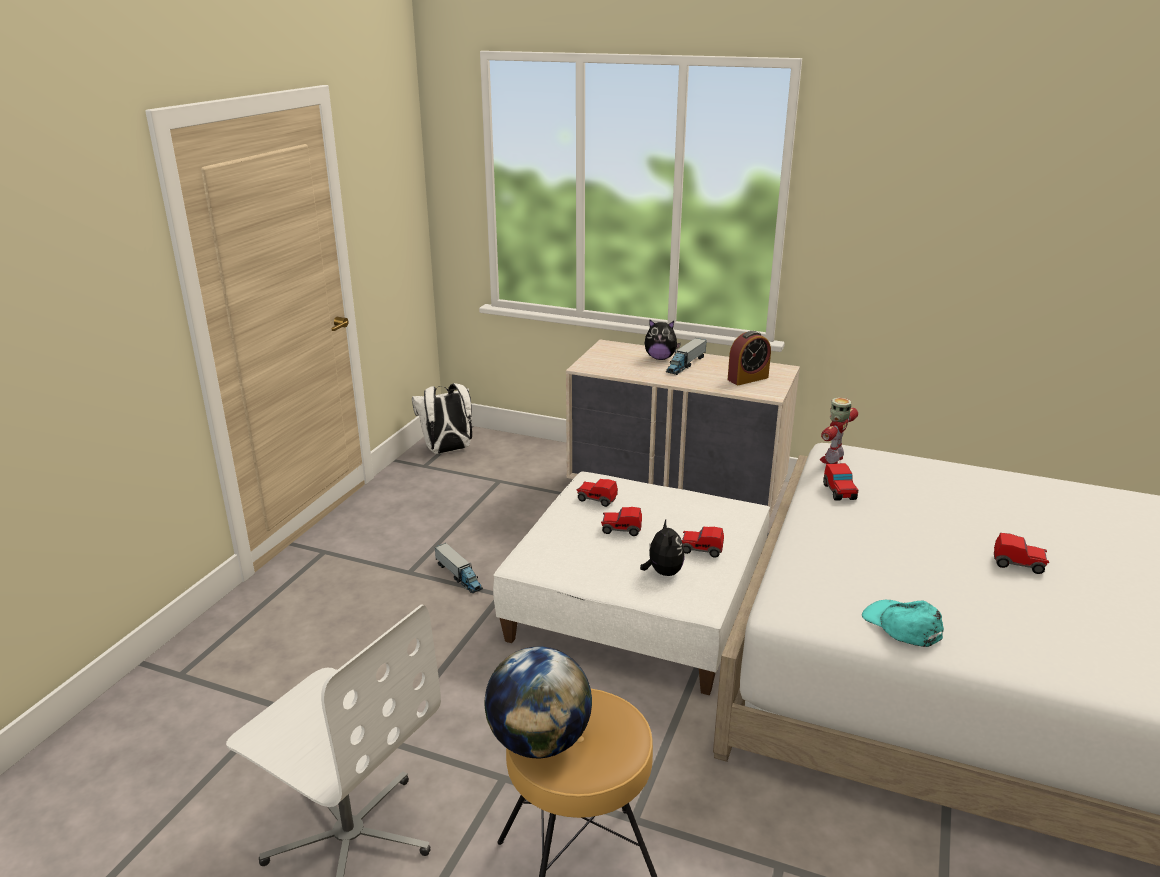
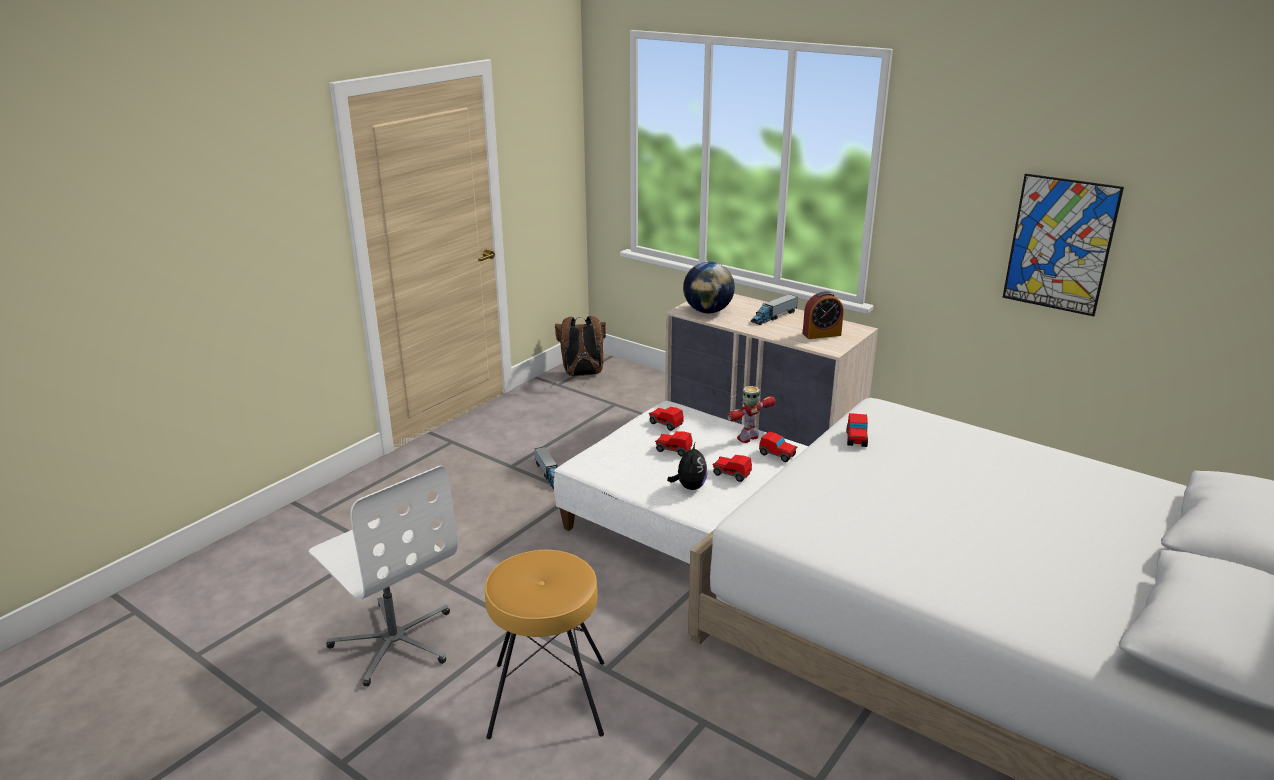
camera: 15 degrees right, 0 degrees up
white backpack [412,383,472,454] -> brown backpack [555,316,606,376]
globe [484,647,592,758] -> globe moved to [683,262,735,313]
plush toy [645,319,681,360] -> none
toy robot [820,398,858,464] -> toy robot moved to [727,386,776,443]
turquoise cap [862,600,944,647] -> none
toy car [994,533,1049,574] -> toy car moved to [759,431,798,462]
none -> picture [1002,173,1124,316]

